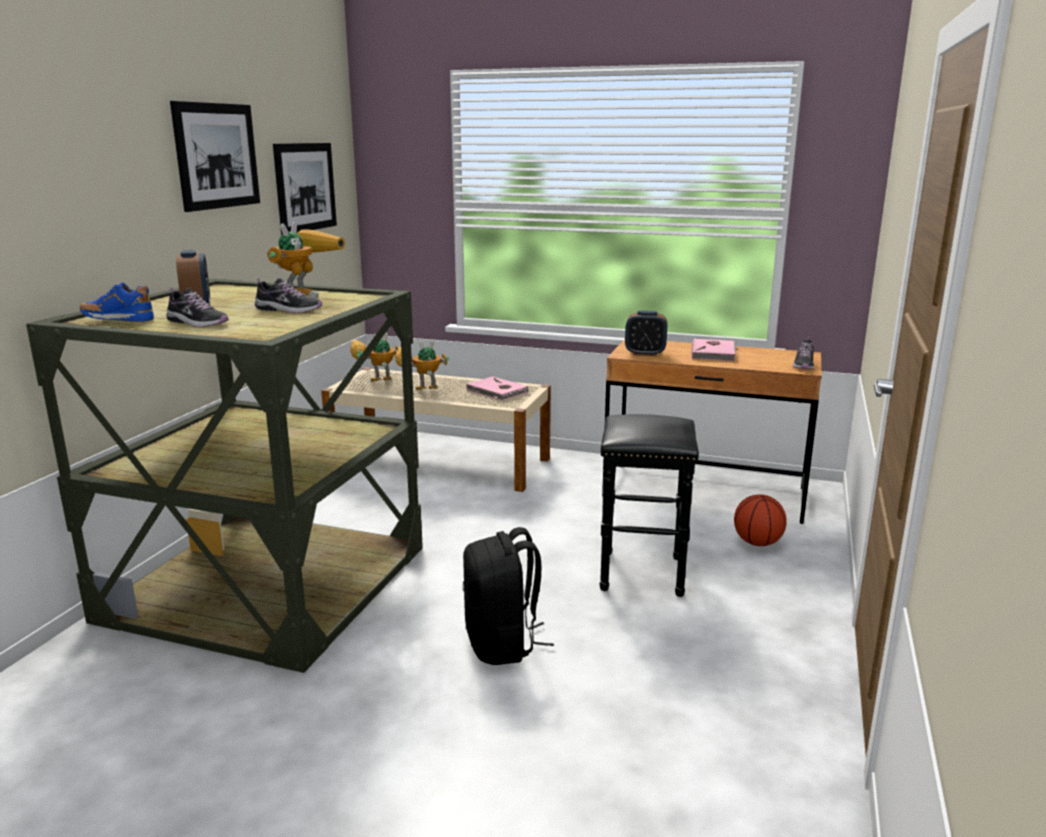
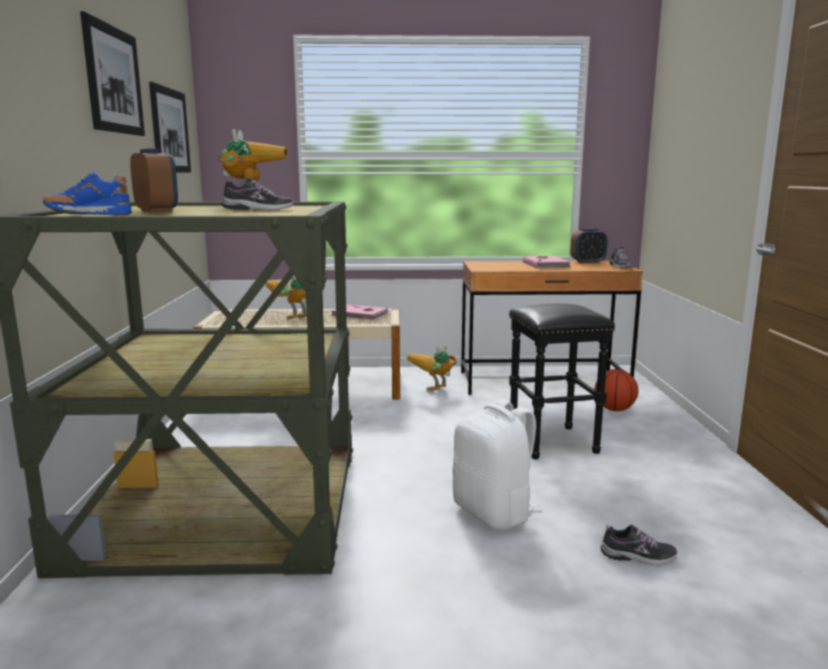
camera: 20 degrees left, 5 degrees down
shoe [166,287,229,327] -> shoe moved to [601,524,677,566]
toy robot [350,333,399,382] -> toy robot moved to [407,345,457,391]
black backpack [463,527,554,665] -> white backpack [452,399,541,530]
alarm clock [625,311,668,356] -> alarm clock moved to [571,228,608,264]

